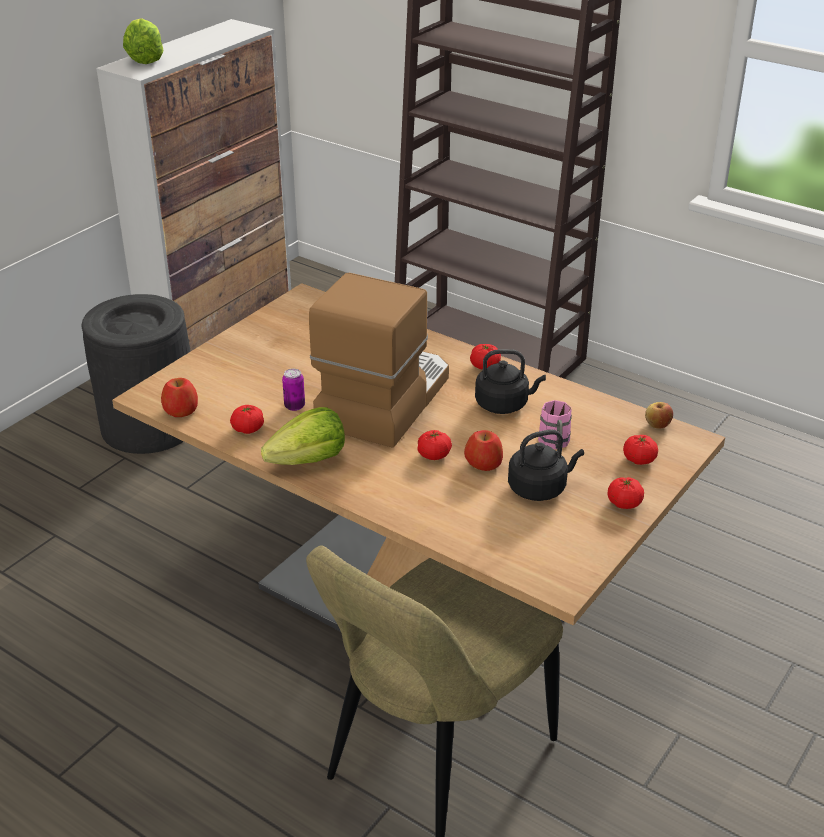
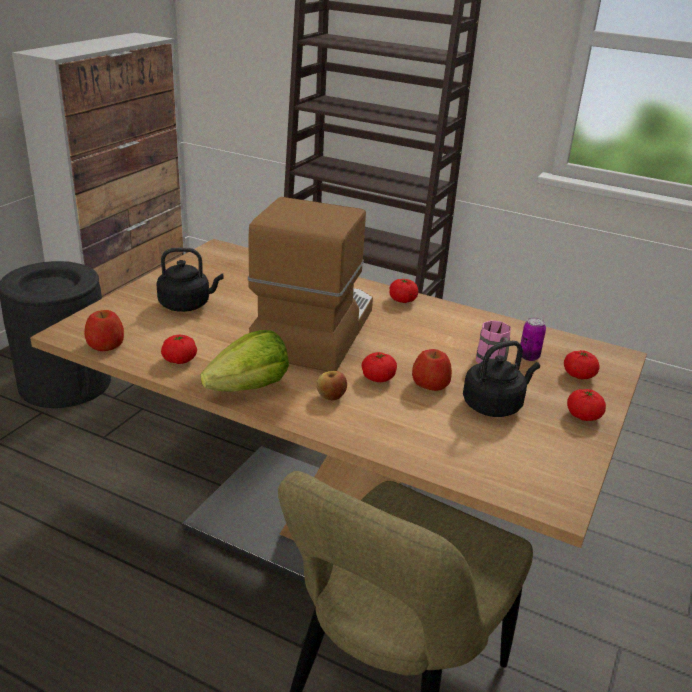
camera: 10 degrees left, 5 degrees down
lettuce [123,18,163,64] -> none
can [282,369,305,411] -> can moved to [520,317,546,361]
black kettle [475,349,546,414] -> black kettle moved to [156,248,224,312]
apple [645,402,673,429] -> apple moved to [316,371,347,400]

